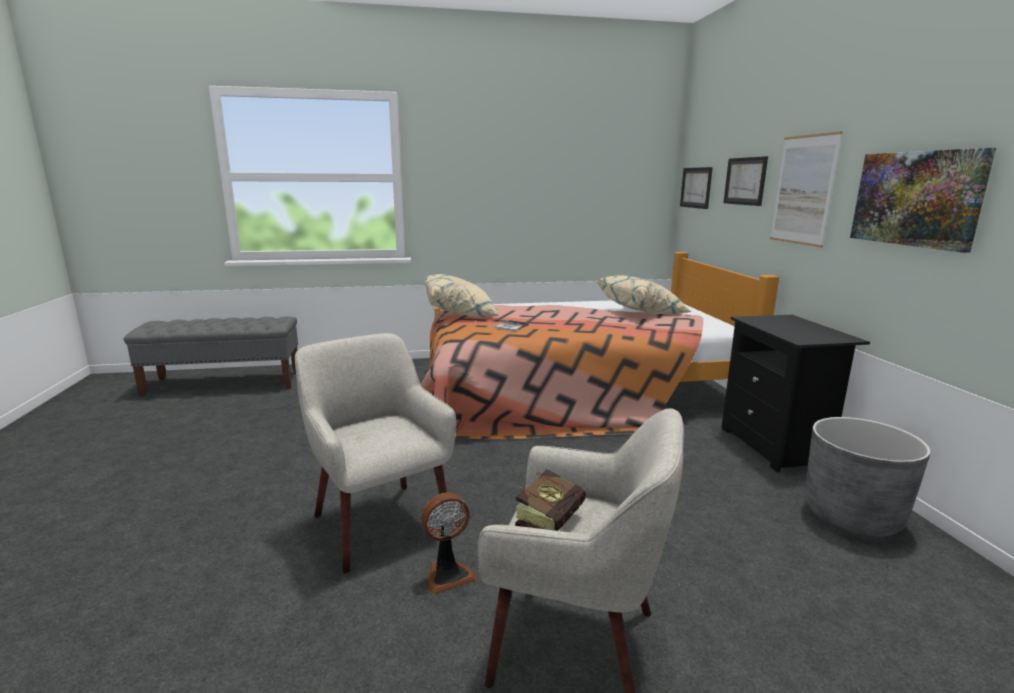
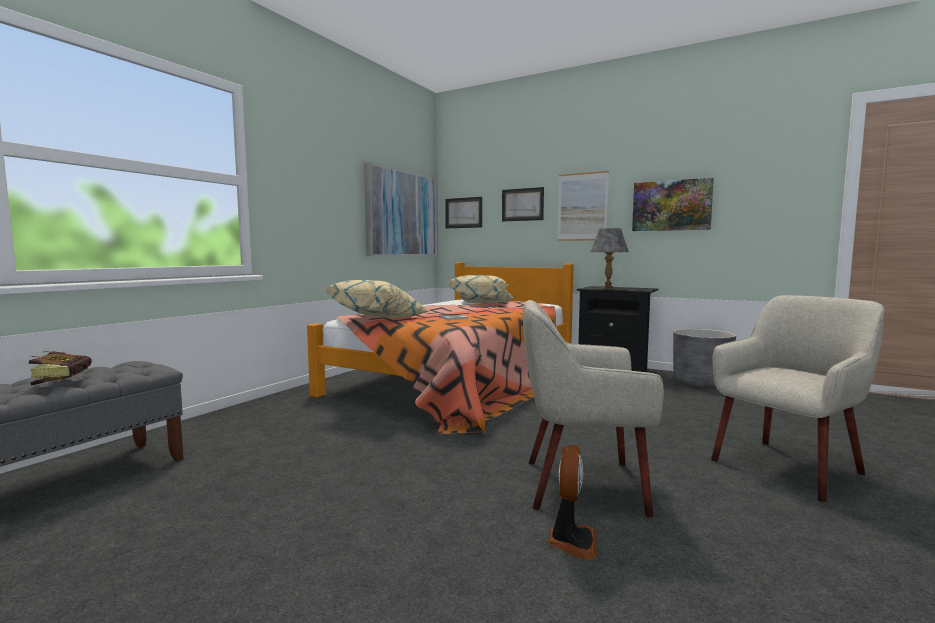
camera: 50 degrees left, 10 degrees down
fan [421,492,477,594] -> fan moved to [548,445,597,560]
book [515,469,586,531] -> book moved to [29,351,91,385]
none -> picture [364,162,438,256]
none -> grey table lamp [591,228,629,289]

